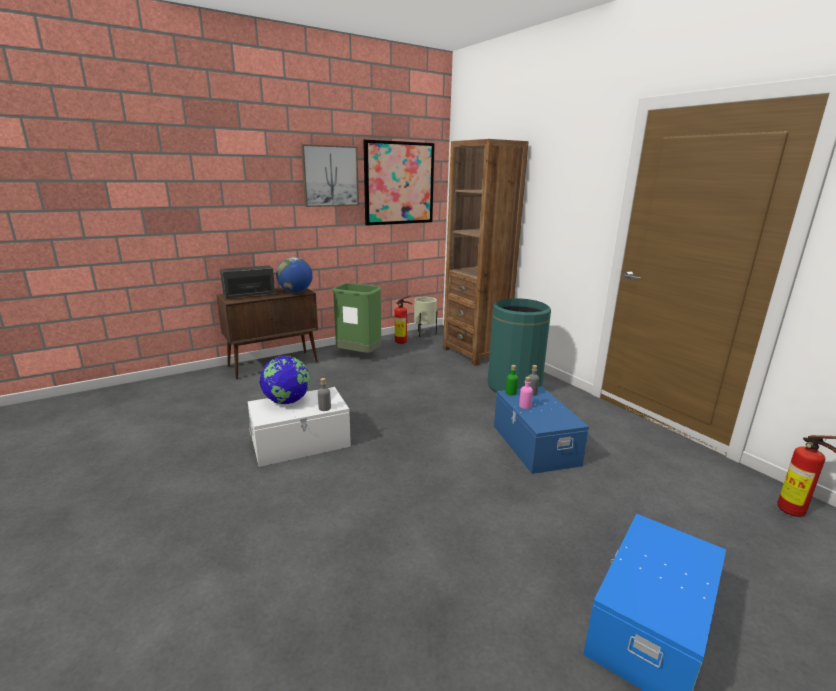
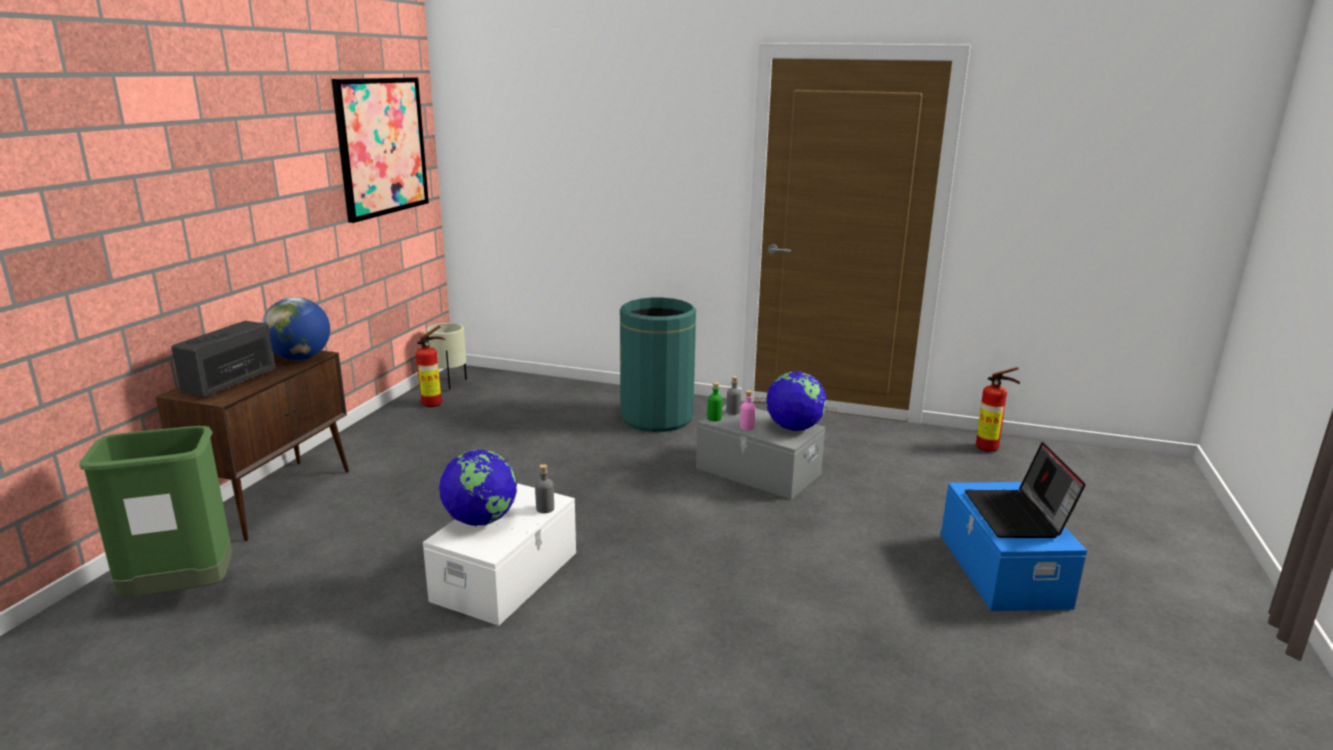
camera: 40 degrees left, 0 degrees up
picture [301,144,359,207] -> none
green trash can [332,283,382,353] -> green trash can moved to [79,426,232,597]
brown bookcase [443,139,529,366] -> none
blue storage box [494,386,589,474] -> grey storage box [696,404,825,499]
none -> globe [766,371,827,431]
none -> laptop [965,442,1086,538]

